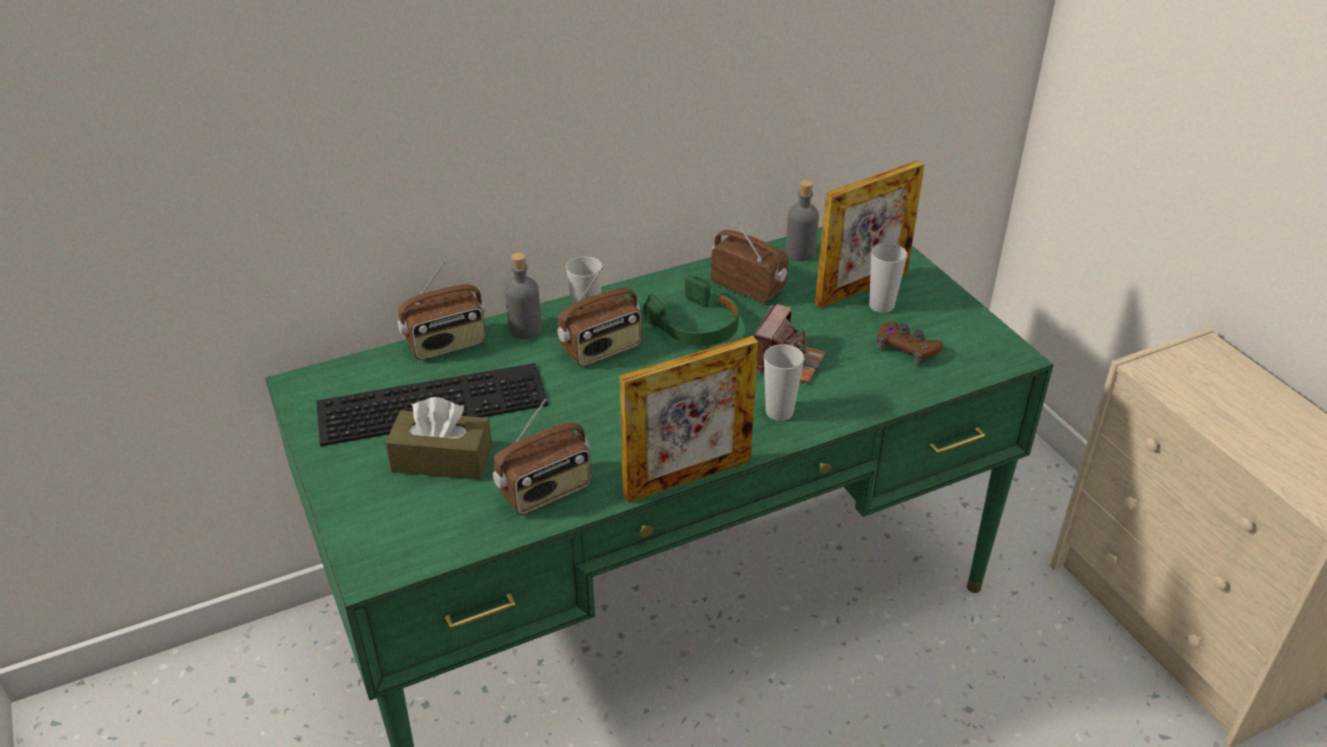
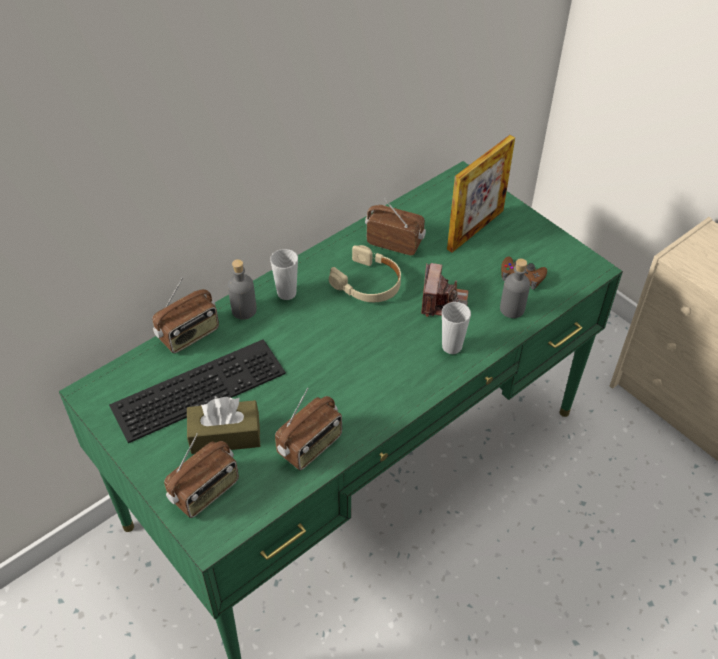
camera: 15 degrees left, 10 degrees up
radio [557,265,642,366] -> radio moved to [164,433,239,518]
picture frame [619,335,758,503] -> none
green headphones [643,276,739,346] -> beige headphones [329,245,401,302]
grey bottle [785,180,819,261] -> grey bottle moved to [500,258,530,318]
cup [869,243,907,313] -> none

